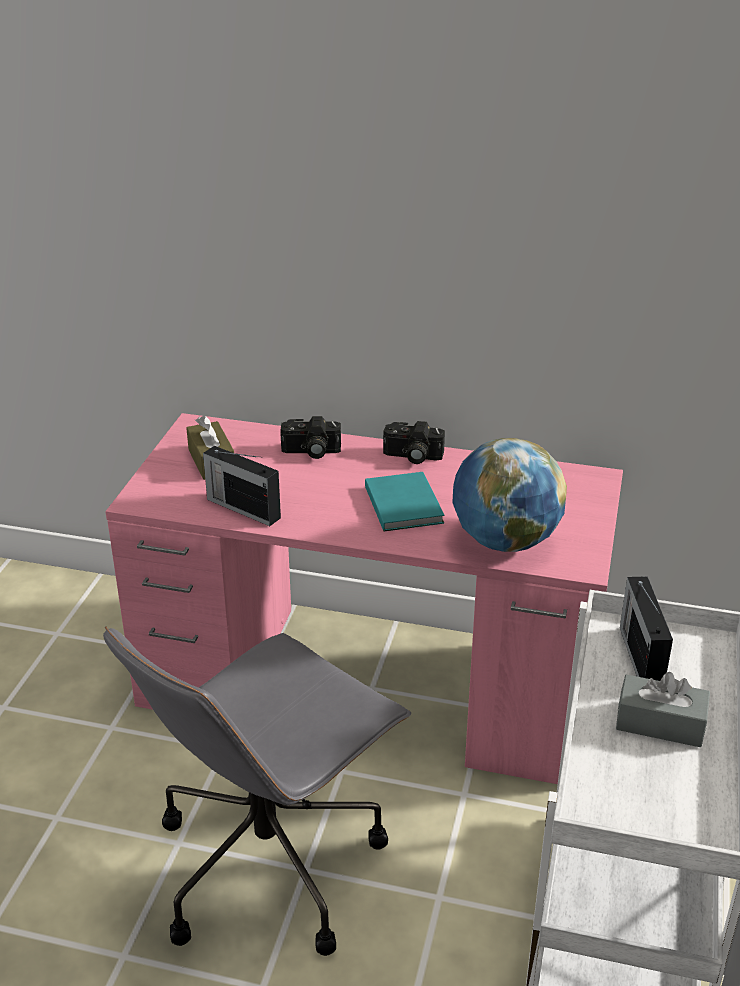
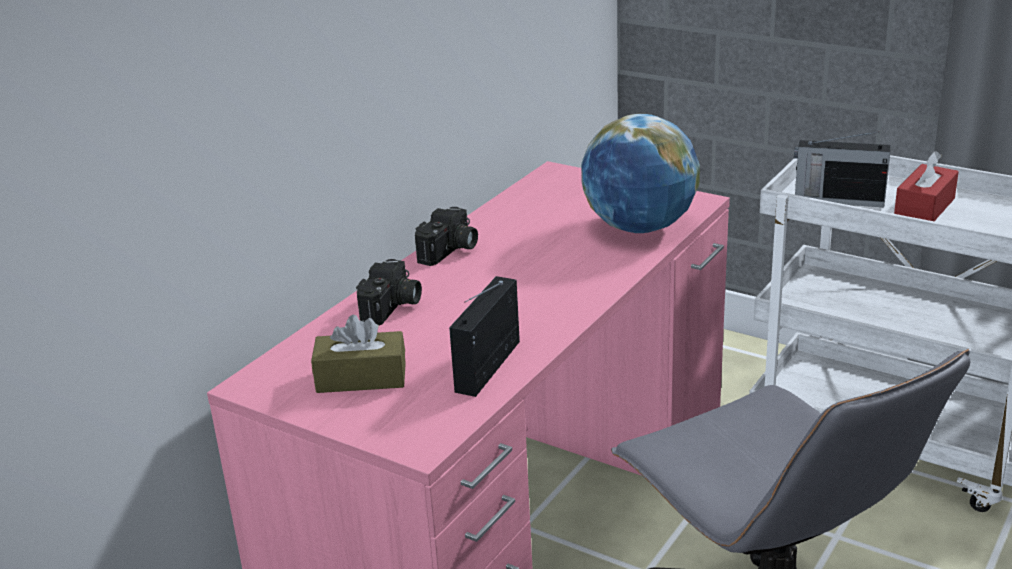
camera: 70 degrees left, 5 degrees down
radio [203,446,281,526] -> radio turned 150 degrees clockwise [449,276,520,397]
turquoise book [365,472,445,531] -> none
grey tissue box [616,672,710,747] -> red tissue box [894,151,959,221]

